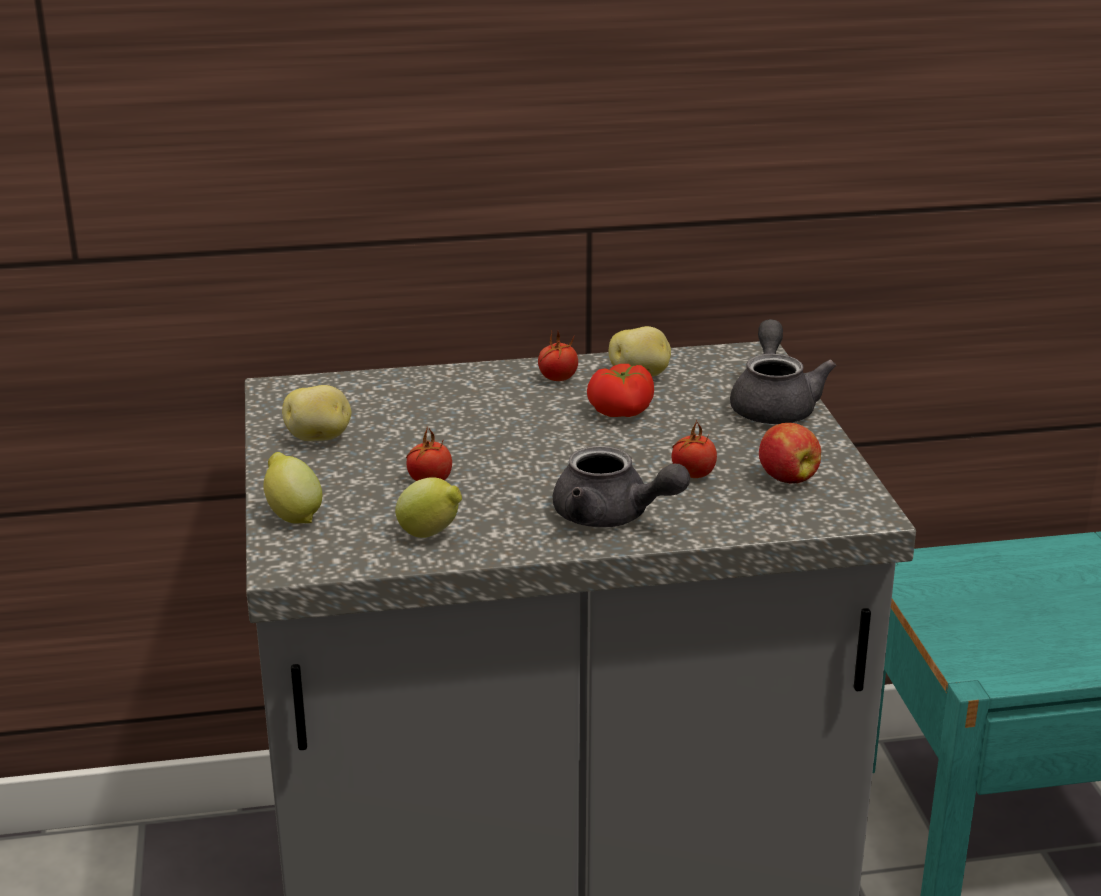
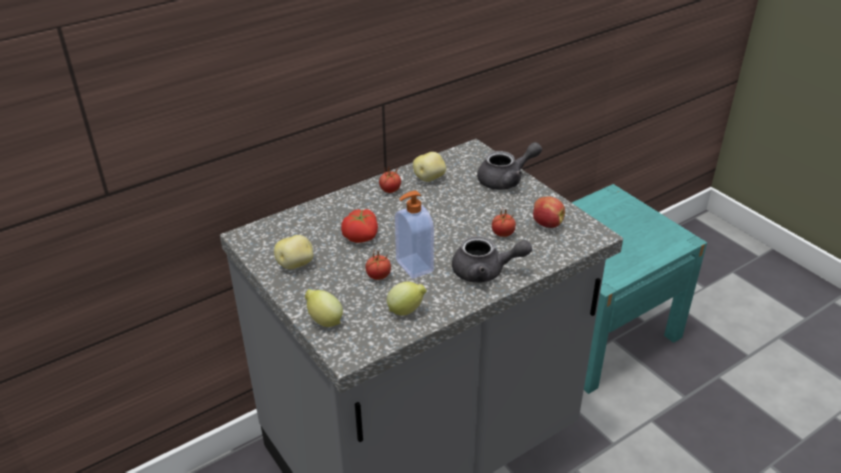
camera: 25 degrees left, 10 degrees up
tomato [587,364,654,417] -> tomato moved to [341,209,378,243]
grey teapot [730,319,836,424] -> grey teapot turned 90 degrees clockwise [477,142,542,190]
none -> soap dispenser [395,191,434,279]

